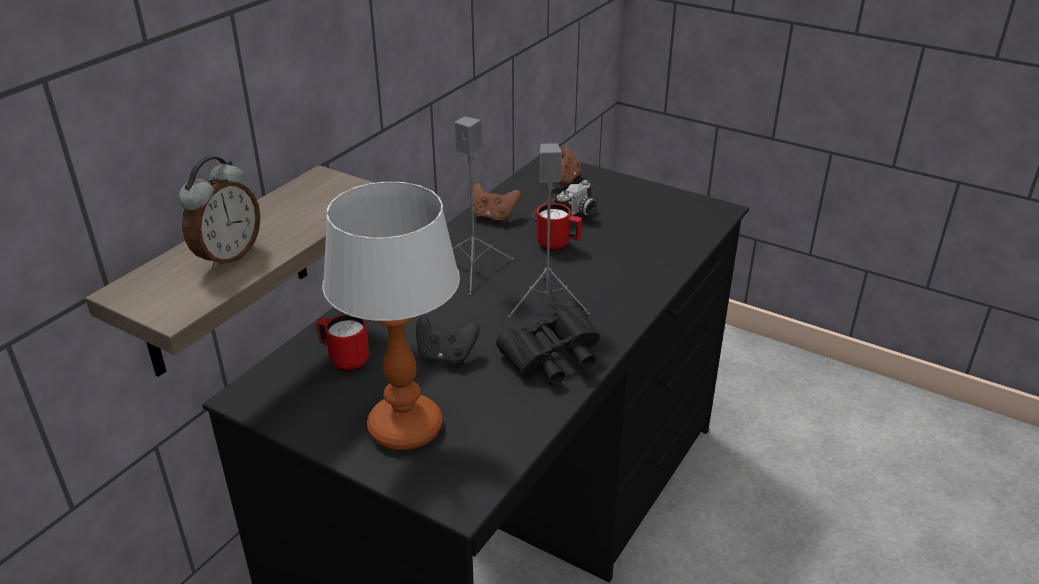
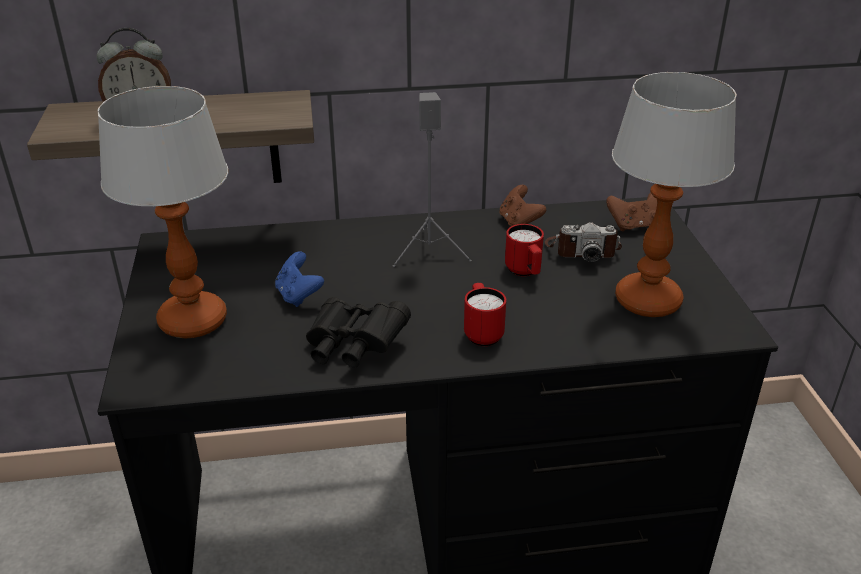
camera: 50 degrees right, 0 degrees up
red mug [317,314,369,372] -> red mug moved to [464,283,506,346]
black game controller [416,316,480,364] -> blue game controller [275,251,324,307]
grey speaker [508,143,590,318] -> none
none -> table lamp [612,72,737,317]

